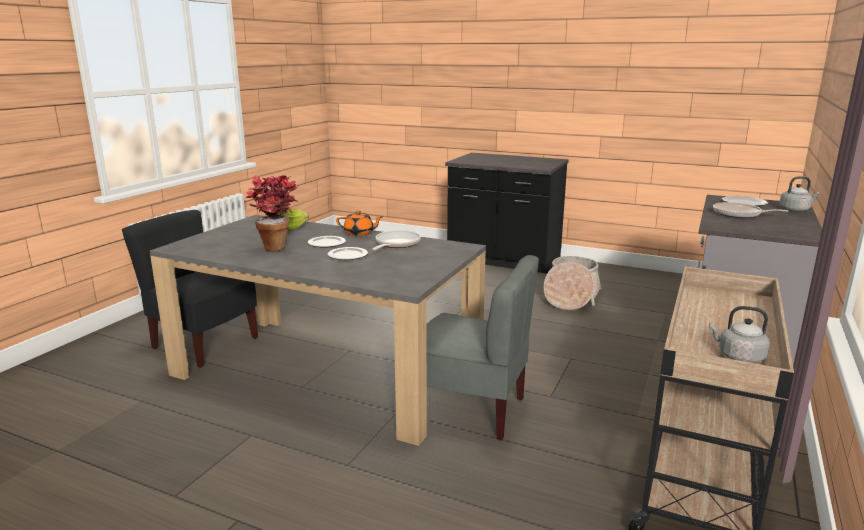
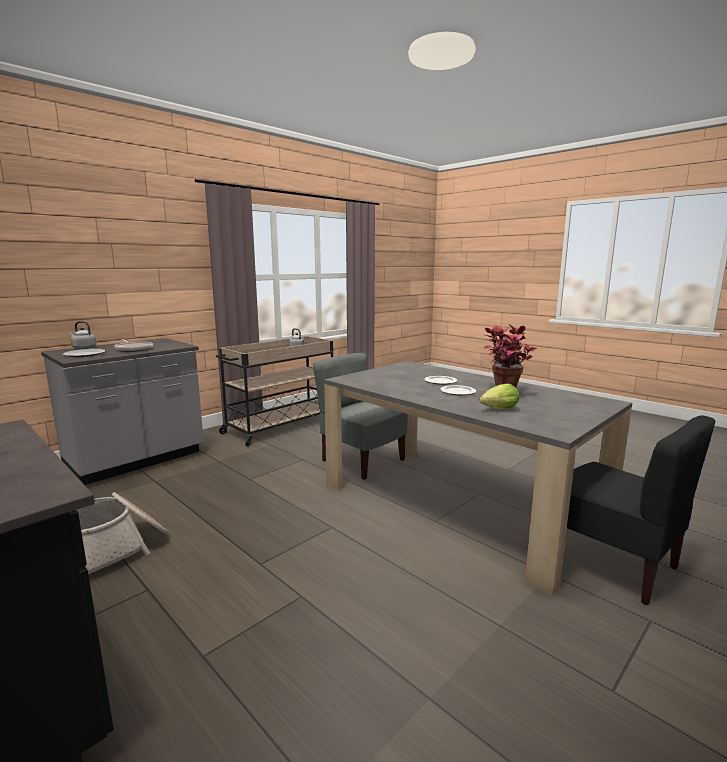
camera: 160 degrees left, 5 degrees down
orange teapot [336,211,384,236] -> none
frying pan [372,230,421,250] -> none

